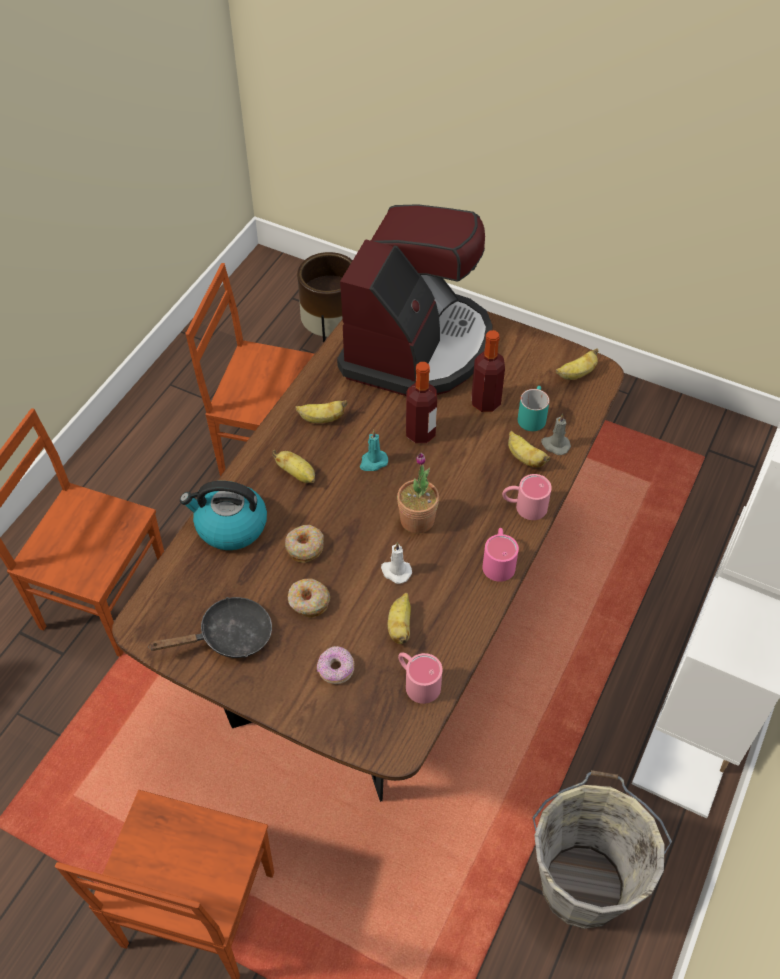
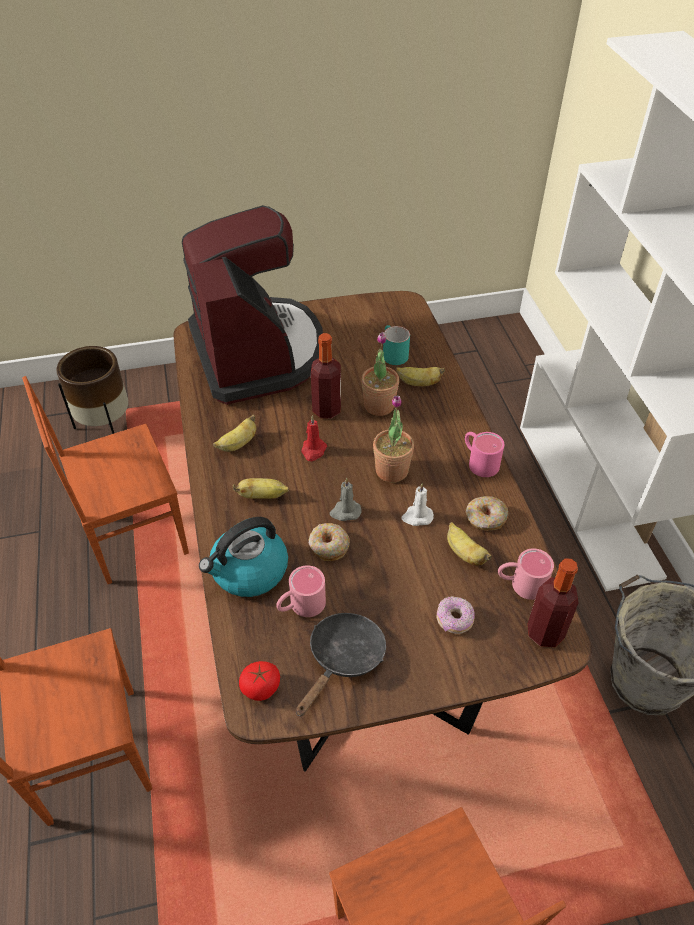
camera: 40 degrees left, 5 degrees down
donut [288,578,330,618] -> donut moved to [466,496,508,530]
turquoise candle [360,430,388,471] -> red candle [301,415,327,461]
bottle [471,330,505,412] -> bottle moved to [528,558,579,647]
pink mug [502,474,552,520] -> pink mug moved to [276,565,326,617]
grey candle [541,414,571,455] -> grey candle moved to [330,478,361,521]
banana [556,348,598,380] -> none
none -> tomato [239,661,280,701]
none -> potted plant [361,332,399,416]

